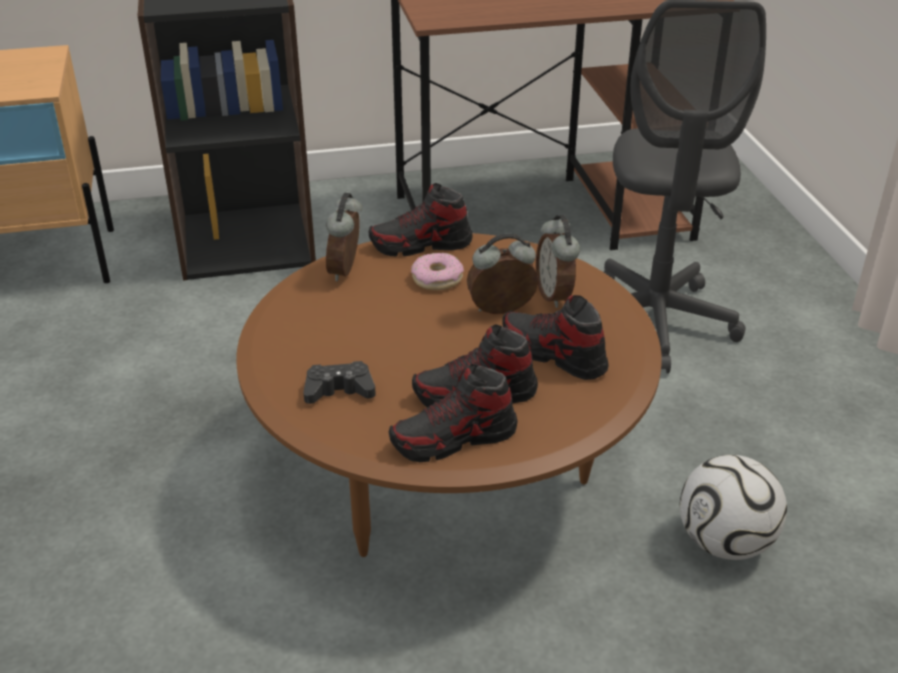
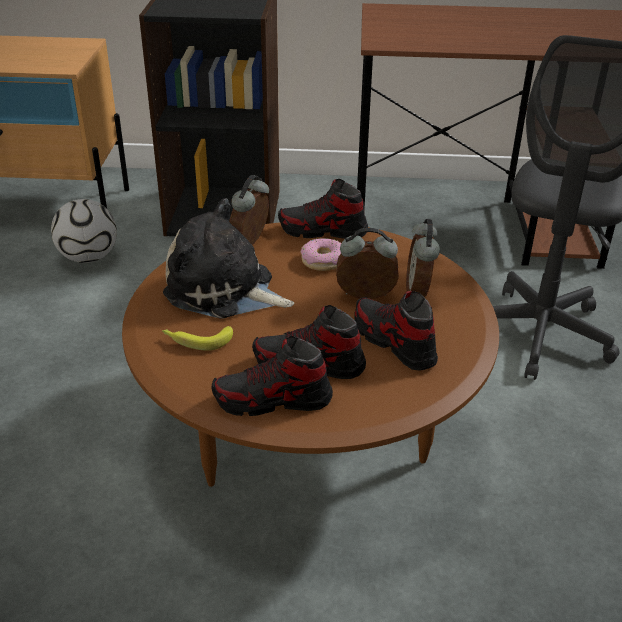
camera: 15 degrees right, 0 degrees up
black game controller [303,361,376,404] -> banana [162,326,233,351]
football [680,455,787,560] -> football moved to [51,199,117,263]
none -> plush toy [163,198,294,319]

